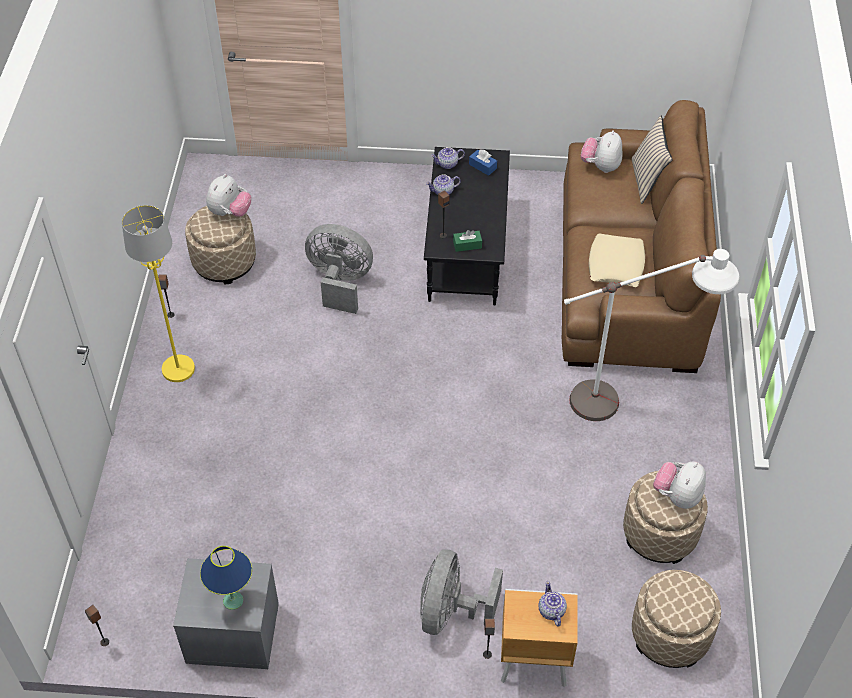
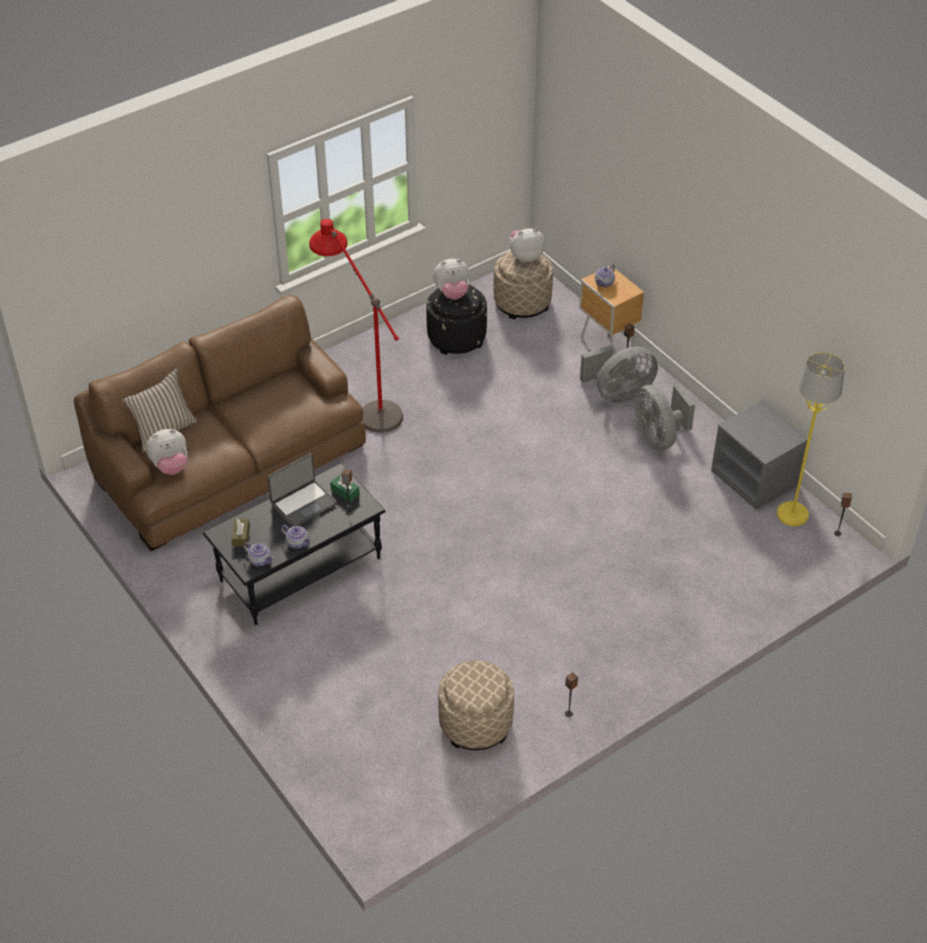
camera: 130 degrees left, 5 degrees down
yellow floor lamp [122,205,195,382] -> yellow floor lamp moved to [777,352,845,526]
blue table lamp [200,546,252,610] -> none
plush toy [206,174,251,217] -> plush toy moved to [510,228,545,262]
grey fan [305,224,373,314] -> grey fan moved to [634,384,695,451]
blue tissue box [469,149,497,176] -> brown tissue box [232,519,250,547]
white floor lamp [564,249,739,421] -> red floor lamp [309,219,403,433]
beige pillow [589,234,645,287] -> none
beige ottoman [623,471,708,564] -> black ottoman [426,285,487,355]
none -> laptop [267,453,337,527]

